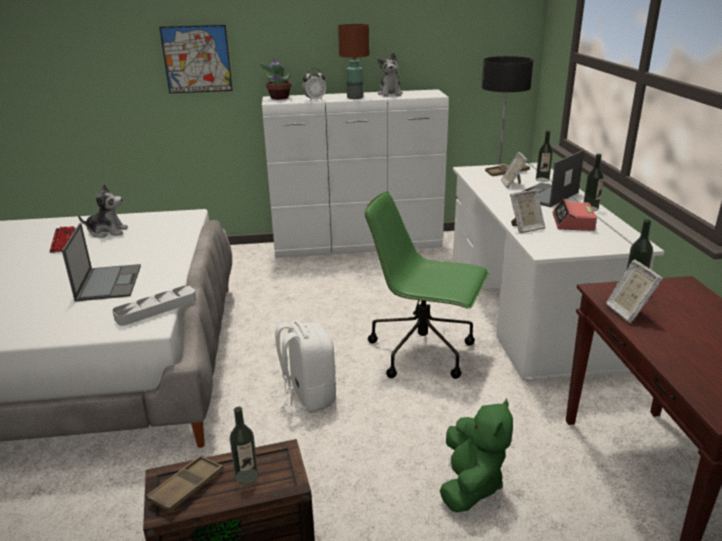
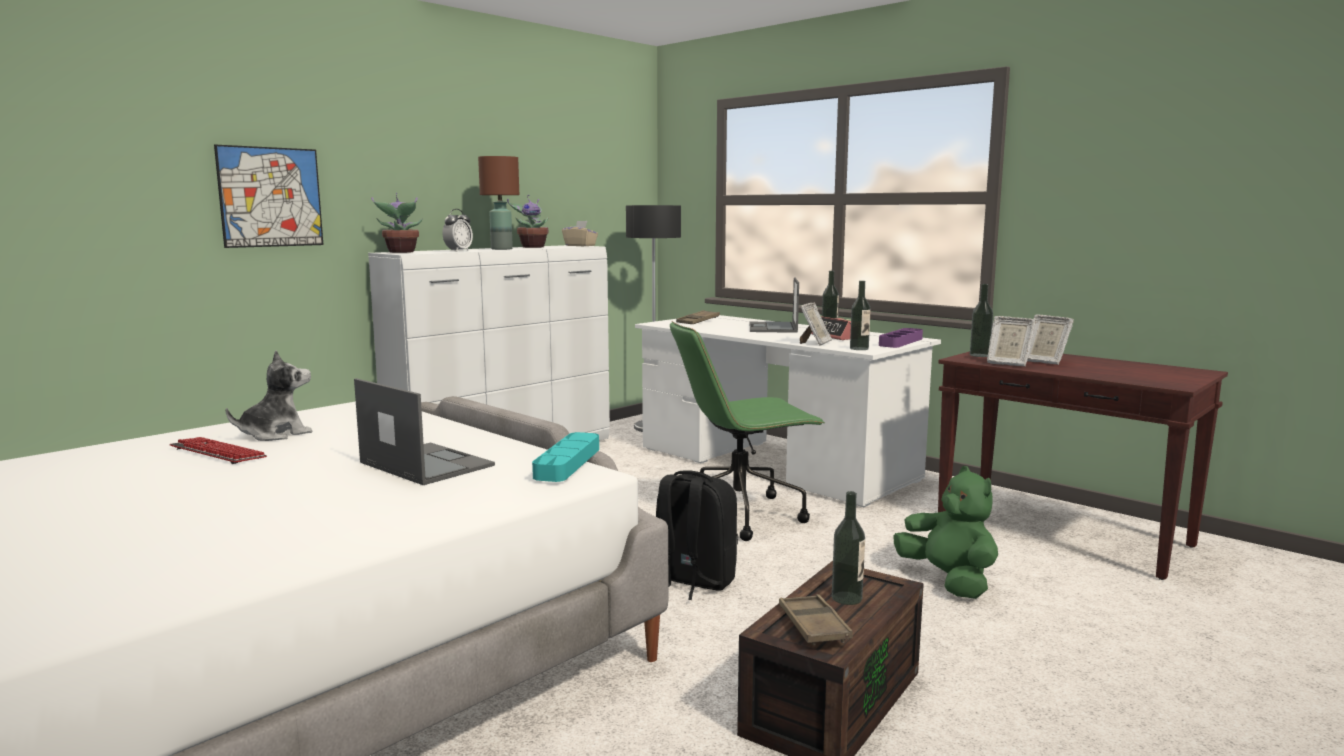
camera: 40 degrees left, 15 degrees down
grey tray [112,285,196,326] -> turquoise tray [532,432,599,482]
white backpack [271,321,336,413] -> black backpack [656,470,738,600]
plush toy [378,52,403,97] -> potted plant [507,195,549,248]
picture frame [501,152,527,188] -> picture frame moved to [1027,314,1074,365]
bottle [536,131,553,182] -> bottle moved to [850,281,871,350]
none -> beige tissue box [562,221,598,246]
none -> purple tray [879,328,923,348]

